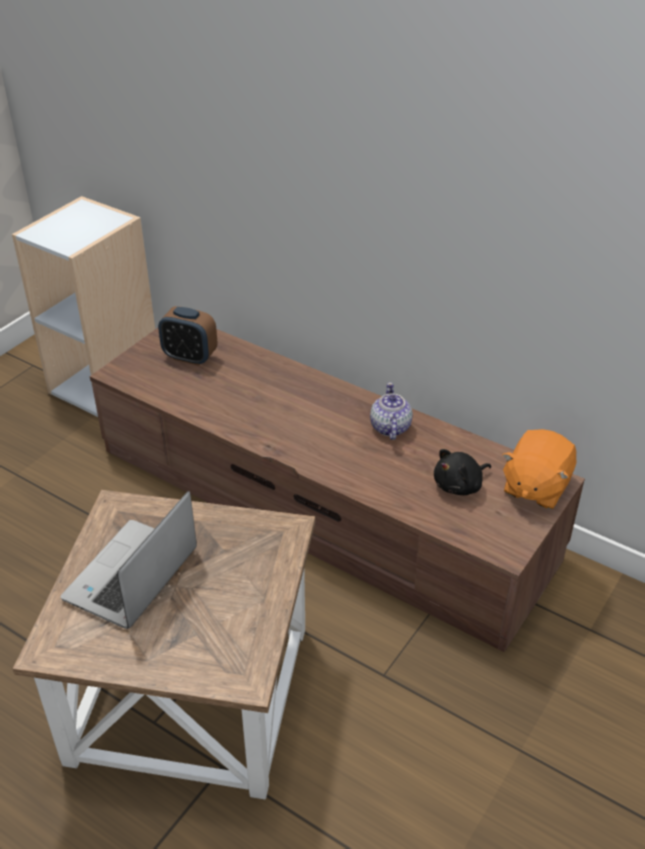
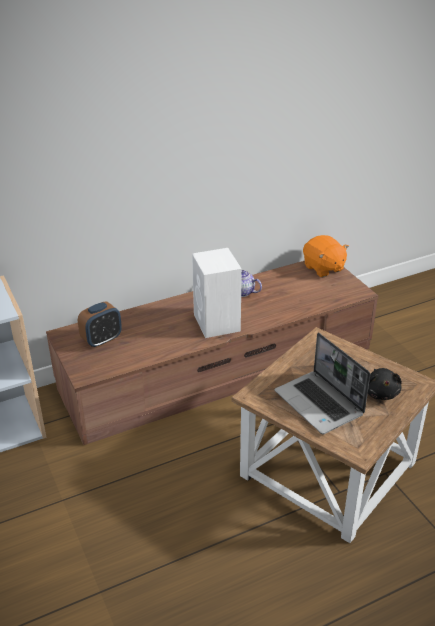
camera: 60 degrees left, 5 degrees down
black plush toy [434,449,491,495] -> black plush toy moved to [368,368,402,400]
none -> white speaker [192,248,242,338]

